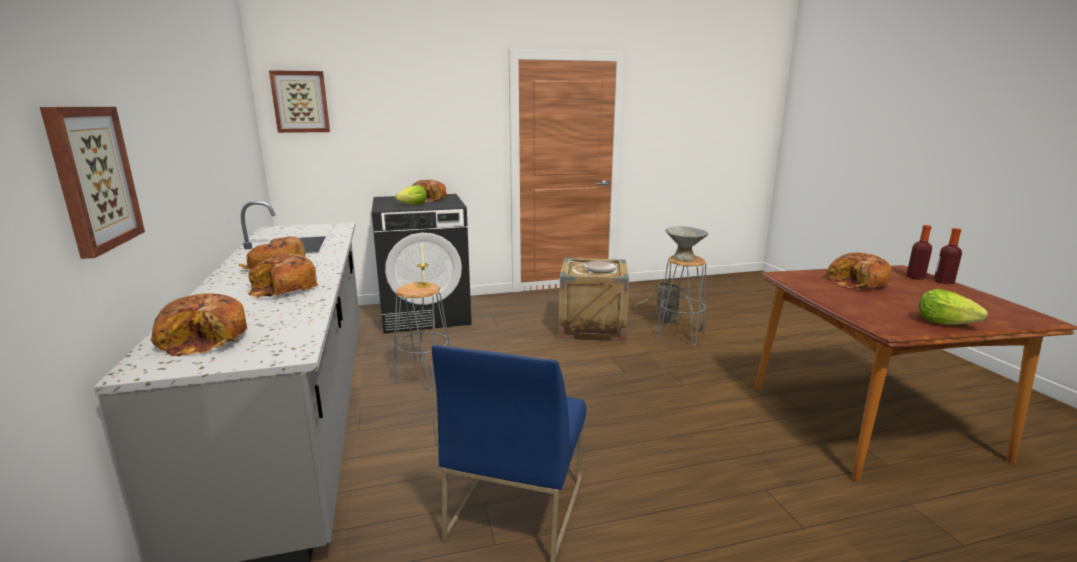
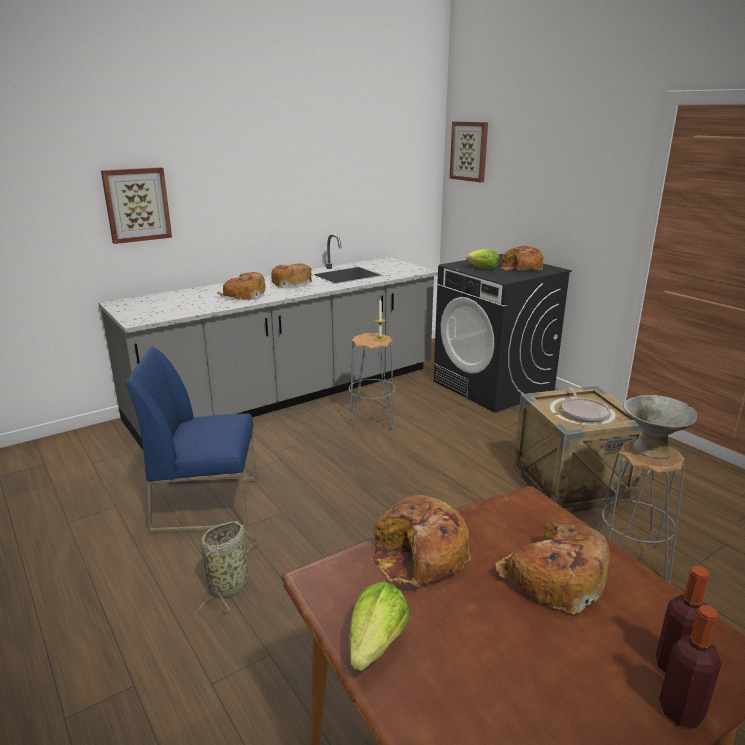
camera: 70 degrees right, 5 degrees up
bread [151,293,247,357] -> bread moved to [372,495,471,588]
basket [635,282,694,323] -> basket moved to [199,521,262,614]

